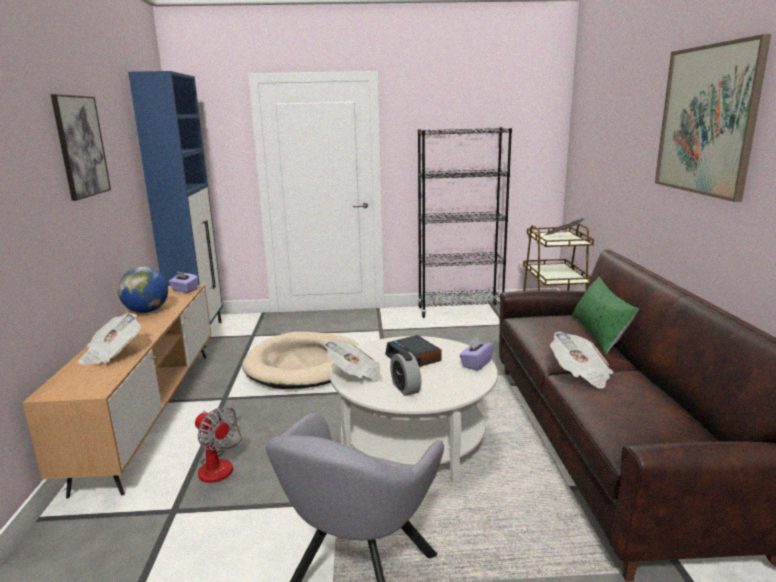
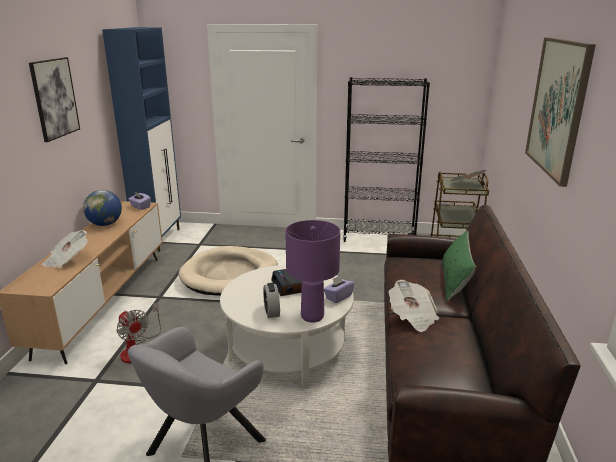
camera: 10 degrees right, 5 degrees up
newspaper [324,341,383,381] -> none
none -> purple table lamp [285,220,340,323]

